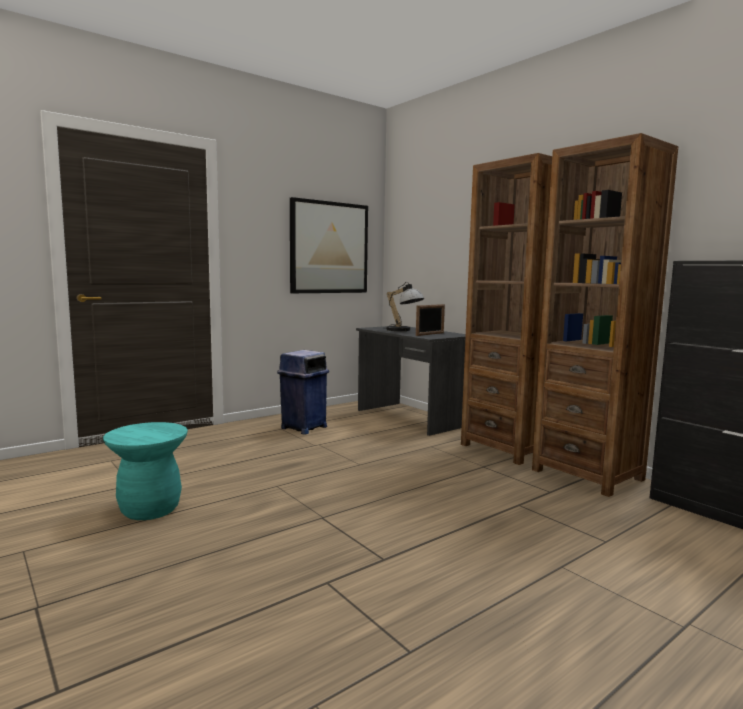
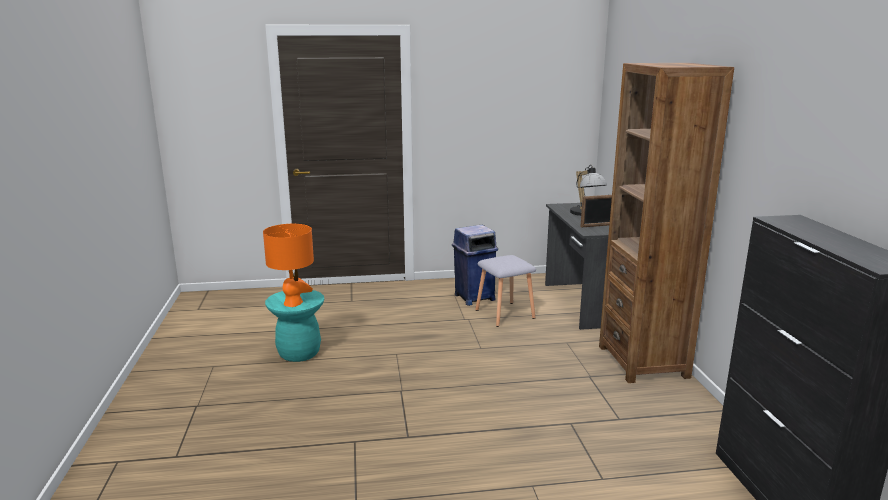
camera: 30 degrees right, 10 degrees up
picture [290,197,368,293] -> none
brown bookcase [532,133,678,497] -> none
none -> orange table lamp [263,224,314,307]
none -> grey stool [475,255,536,327]

